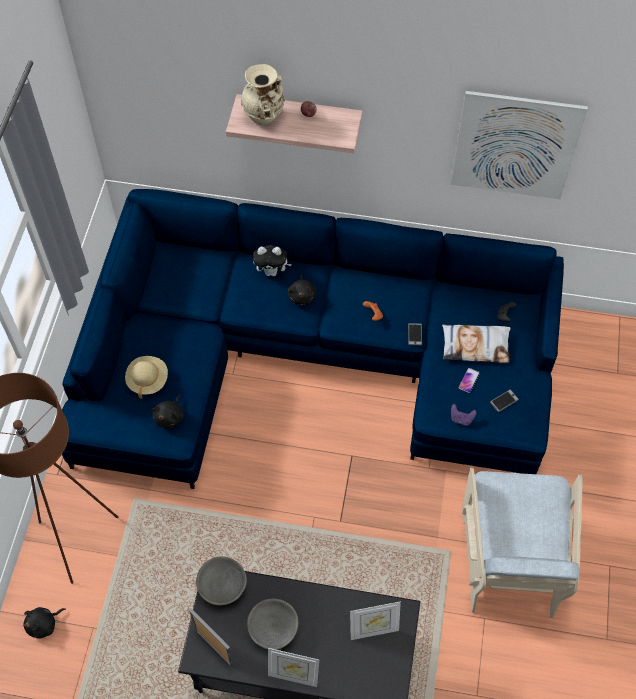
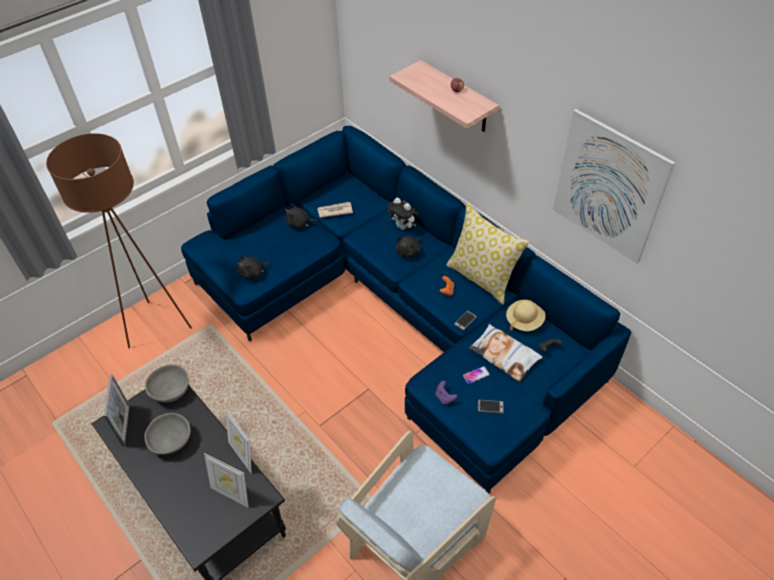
camera: 40 degrees right, 10 degrees down
black plush toy [23,607,66,639] -> black plush toy moved to [285,203,318,229]
beige hat [125,356,168,399] -> beige hat moved to [506,300,546,331]
beige vase [241,64,285,125] -> none
picture frame [268,648,319,687] -> picture frame moved to [226,409,251,473]
none -> newspaper [317,202,353,218]
none -> pillow [447,203,529,304]

